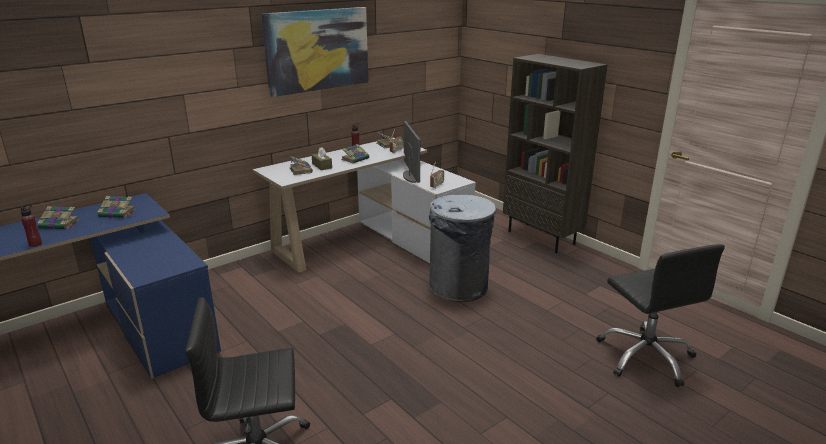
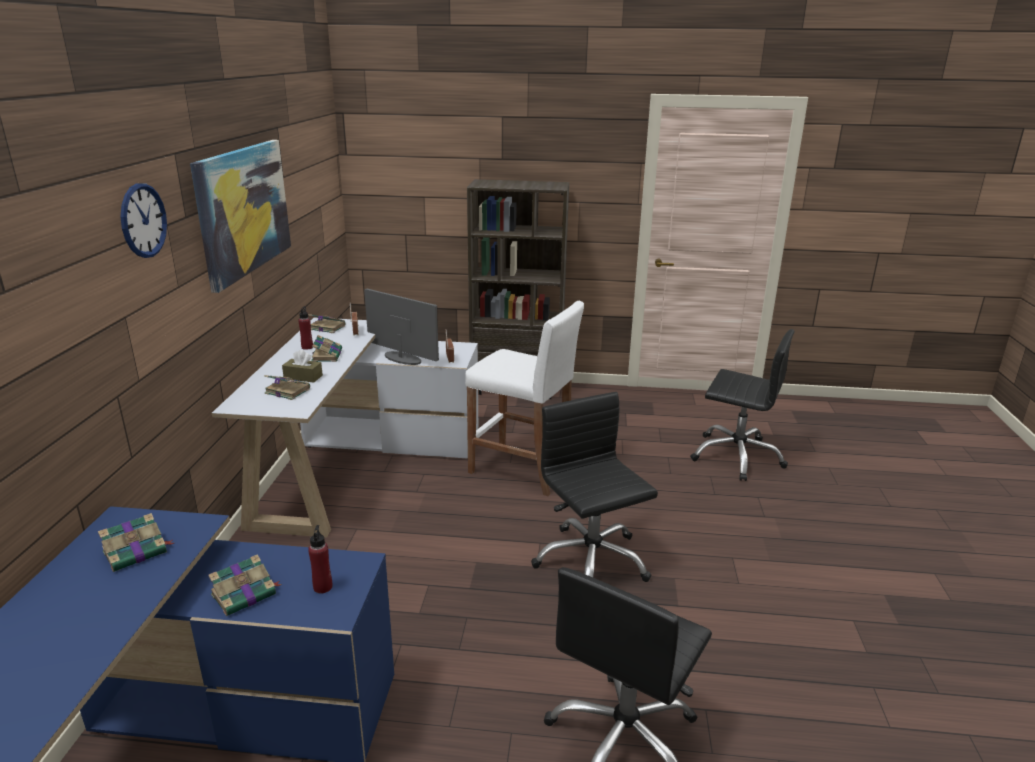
camera: 45 degrees left, 0 degrees up
red bottle [20,204,42,247] -> red bottle moved to [308,525,332,594]
book [38,206,79,229] -> book moved to [208,554,282,616]
grey trash can [429,195,496,302] -> white stool [465,301,584,496]
none -> wall clock [121,183,167,258]
none -> black office chair [531,392,658,582]

